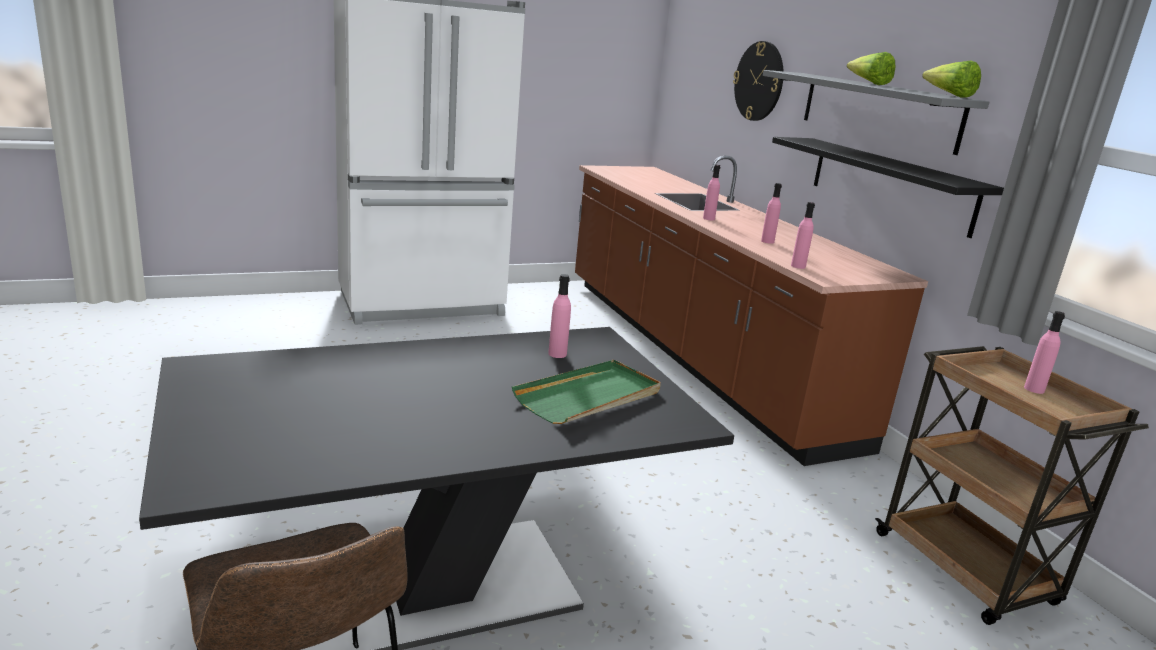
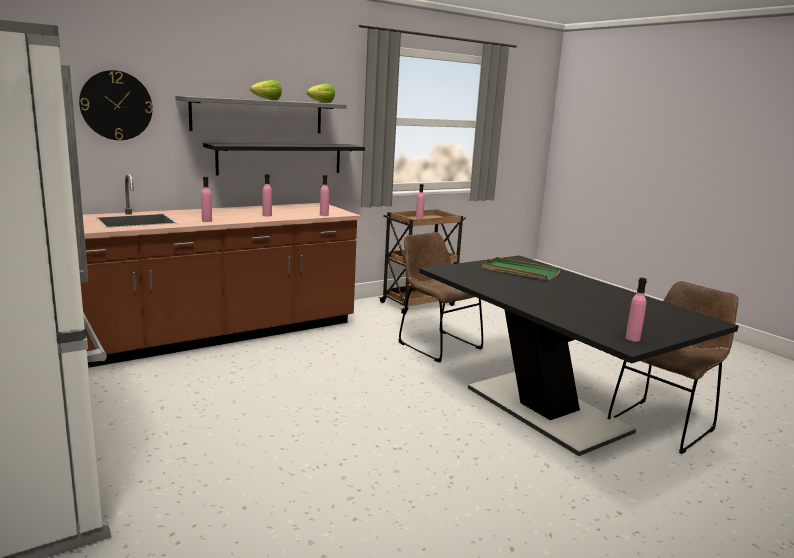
camera: 100 degrees left, 5 degrees down
pink bottle [548,274,571,358] -> pink bottle moved to [625,278,647,342]
none -> brown chair [398,232,483,362]

